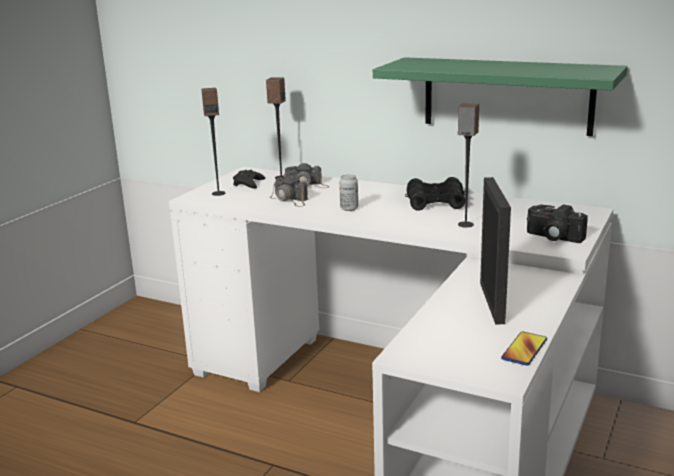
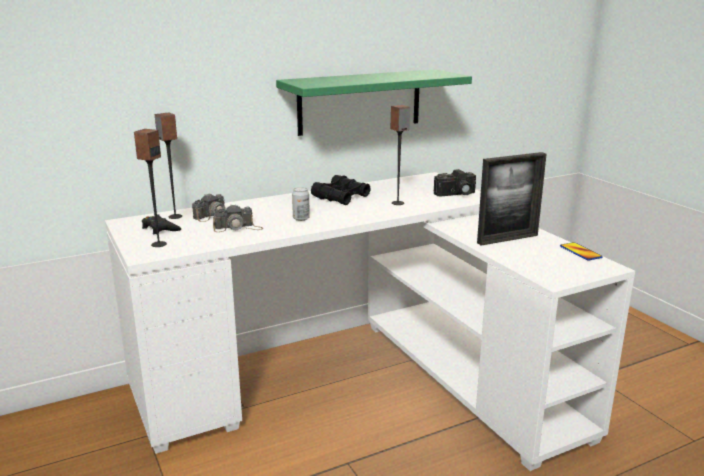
camera: 55 degrees left, 0 degrees up
picture frame [480,177,511,324] -> picture frame turned 120 degrees clockwise [477,152,547,245]

